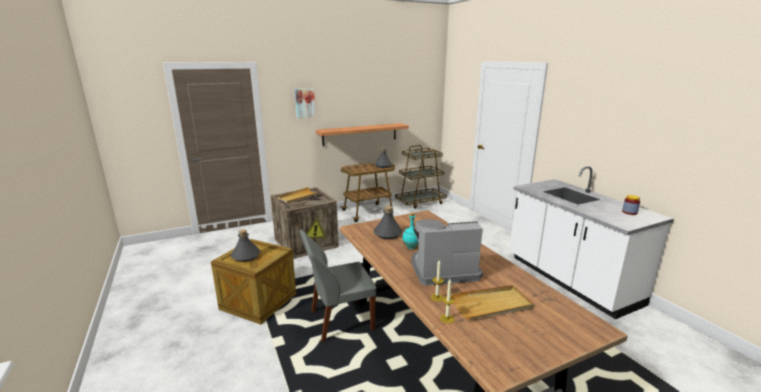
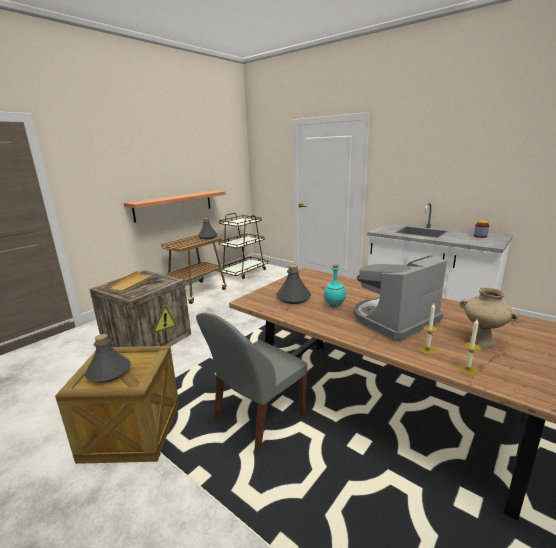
camera: 25 degrees left, 0 degrees up
picture [295,88,316,118] -> none
beige tray [450,285,534,319] -> beige vase [460,288,519,348]

